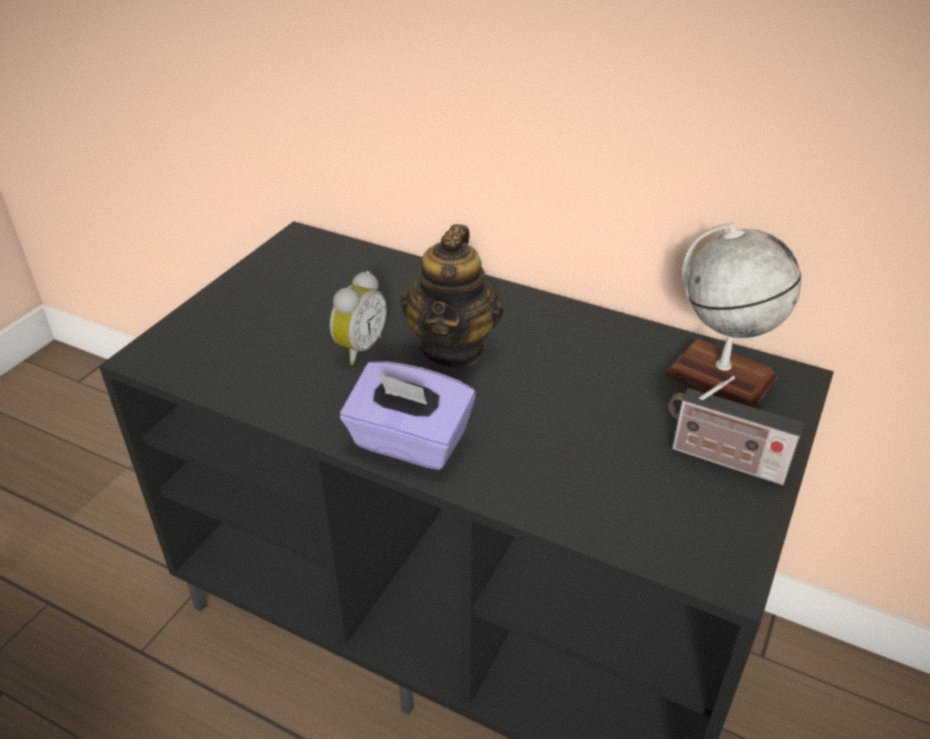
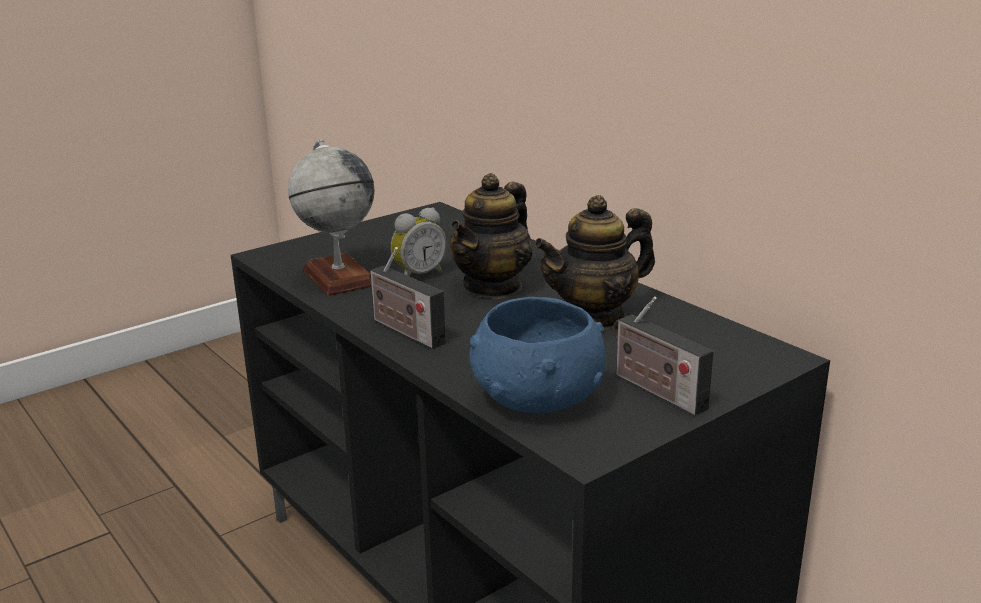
camera: 25 degrees right, 15 degrees down
purple tissue box [340,361,476,470] -> radio [369,247,446,349]
globe [665,222,801,408] -> globe moved to [288,139,374,296]
none -> blue bowl [470,297,606,413]
none -> teapot [534,195,655,329]

